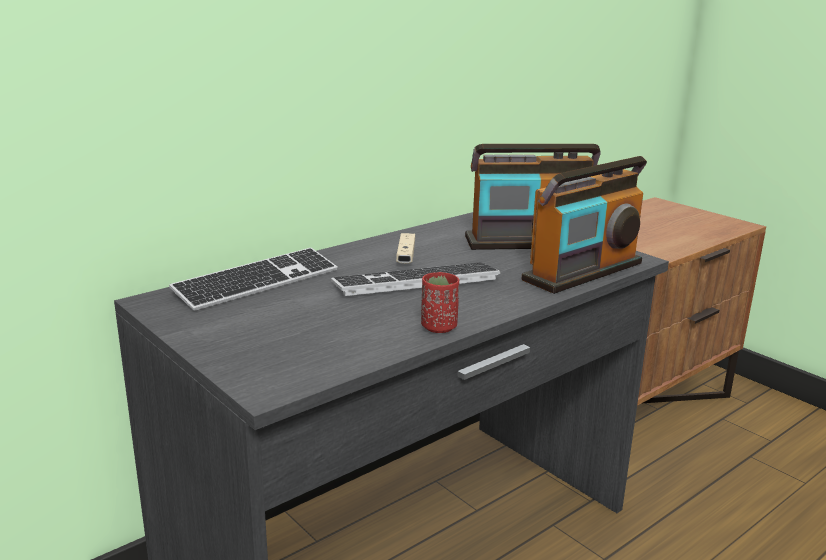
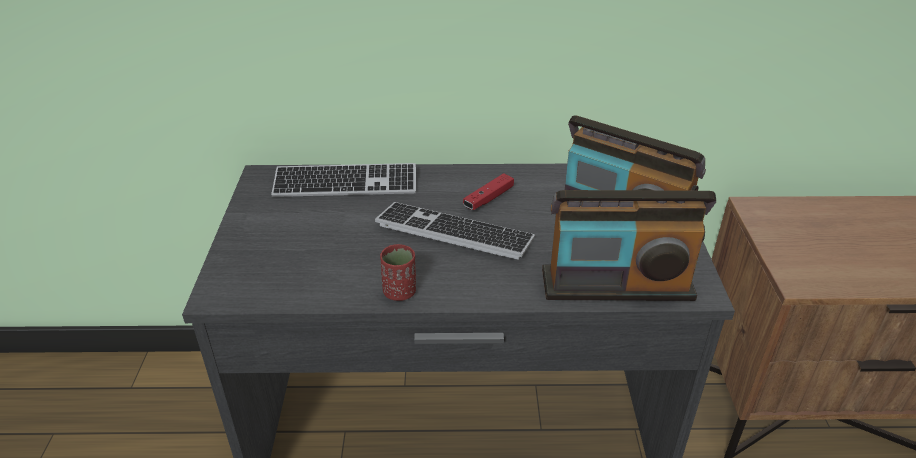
camera: 40 degrees right, 15 degrees up
beige game controller [396,233,415,263] -> red game controller [463,173,514,210]

